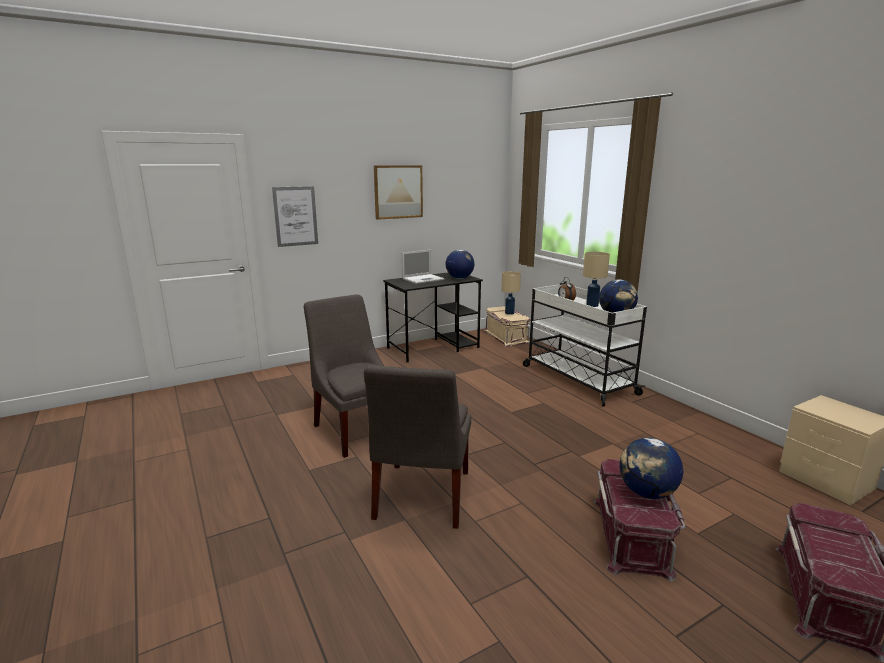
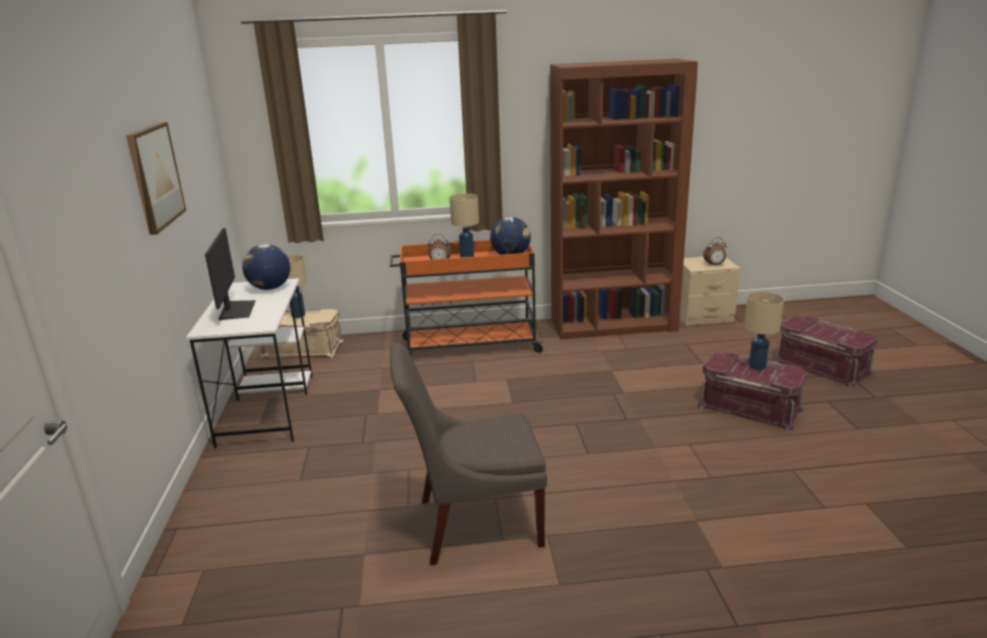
camera: 65 degrees left, 5 degrees up
picture [272,186,318,247] -> none
grey chair [364,365,471,529] -> none
black desk [383,273,483,363] -> white desk [186,278,313,449]
laptop [402,250,445,284] -> monitor [205,228,256,320]
white cart [523,284,647,407] -> orange cart [390,240,544,355]
globe [620,438,683,499] -> beige table lamp [744,292,784,370]
none -> brown bookcase [550,59,698,339]
none -> alarm clock [703,238,727,266]

